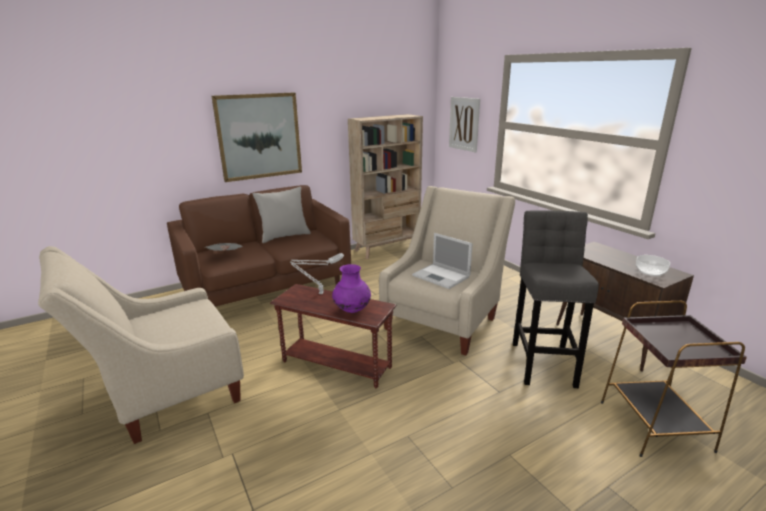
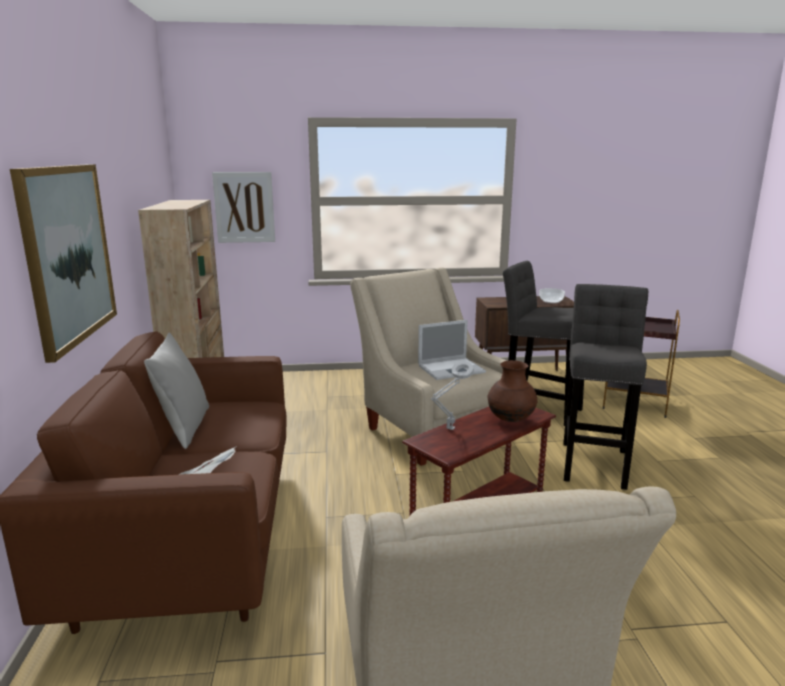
camera: 65 degrees left, 5 degrees down
purple vase [332,264,371,313] -> brown vase [488,360,538,422]
none -> grey stool [563,284,648,490]

